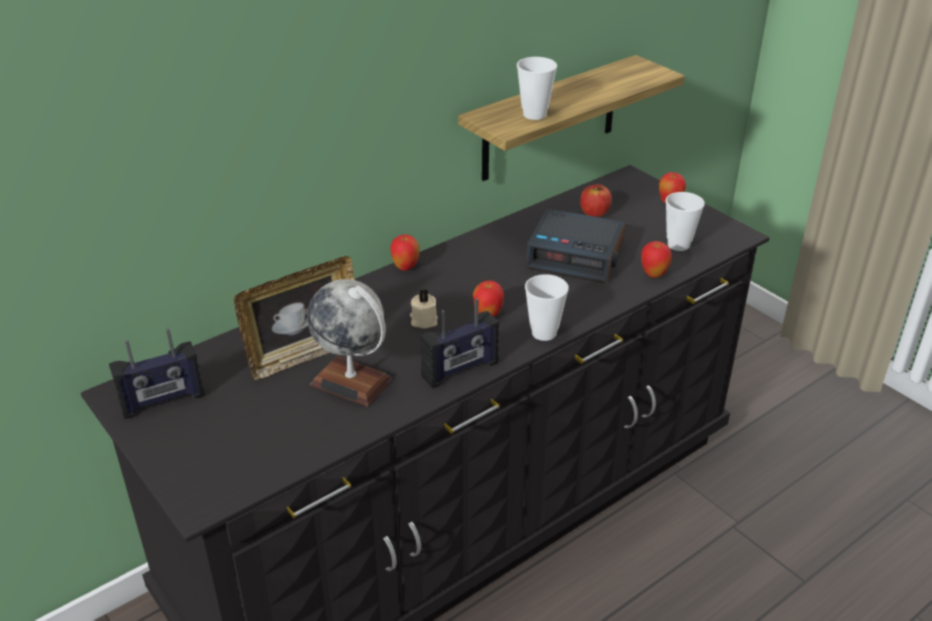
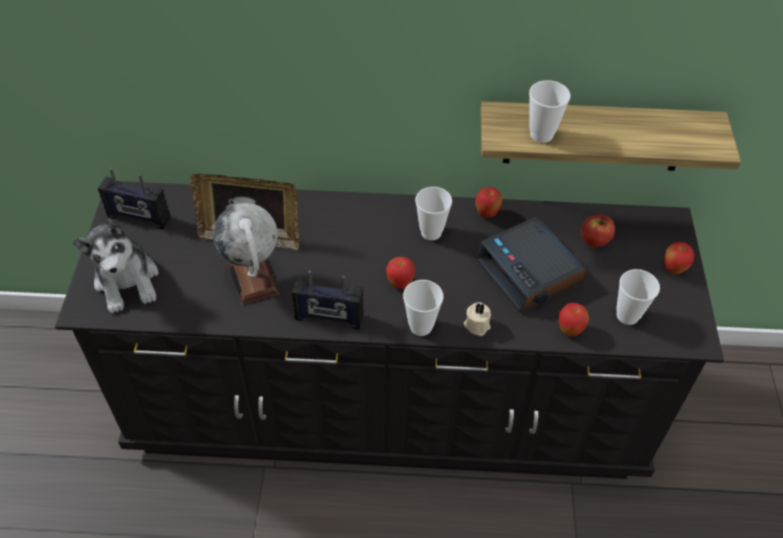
camera: 40 degrees right, 15 degrees up
apple [390,234,420,271] -> apple moved to [476,187,502,218]
beige candle [410,289,438,328] -> beige candle moved to [464,302,491,336]
none -> plush toy [72,219,158,313]
none -> cup [415,187,452,240]

